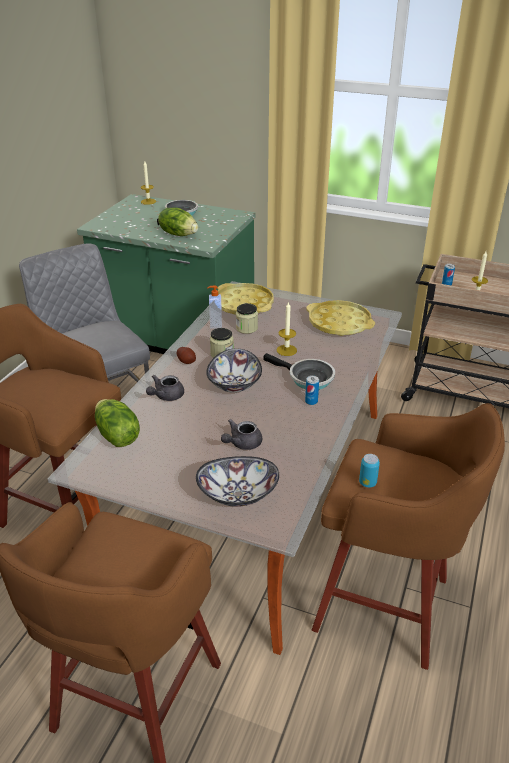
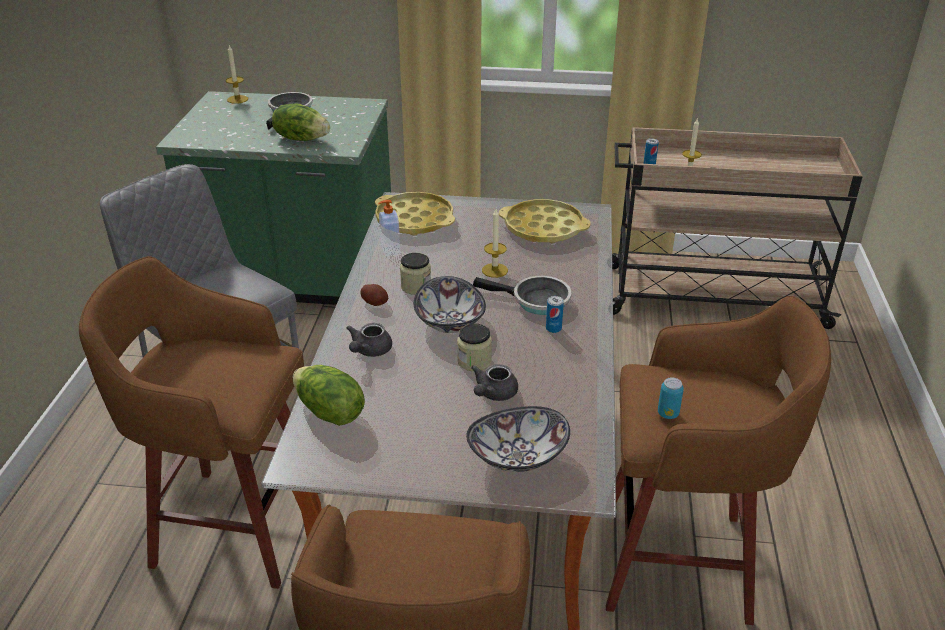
camera: 15 degrees left, 0 degrees up
jar [236,303,258,334] -> jar moved to [457,324,492,371]

